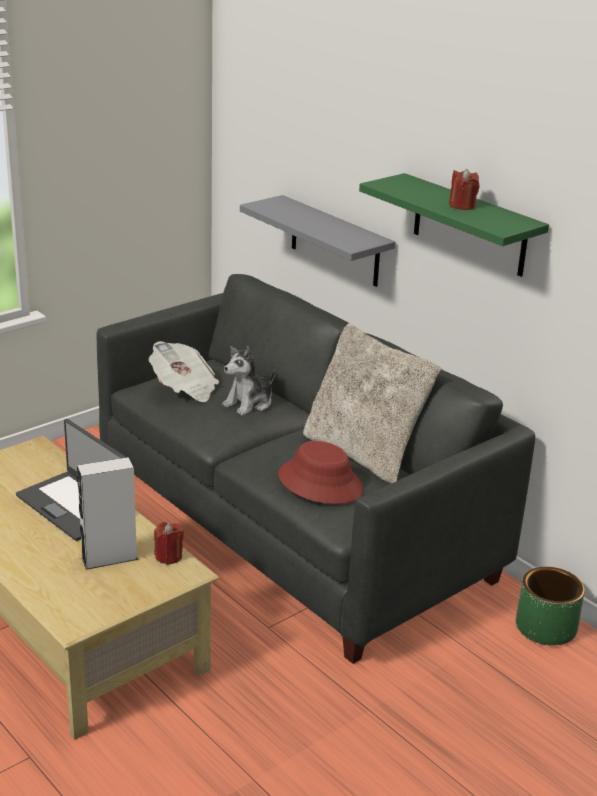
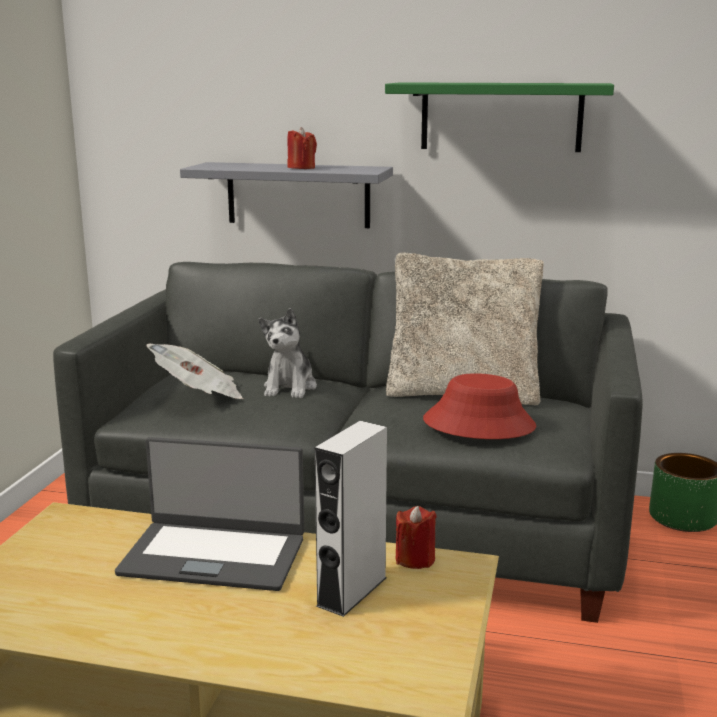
camera: 35 degrees left, 10 degrees down
red candle [449,169,479,210] -> red candle moved to [287,127,317,169]

